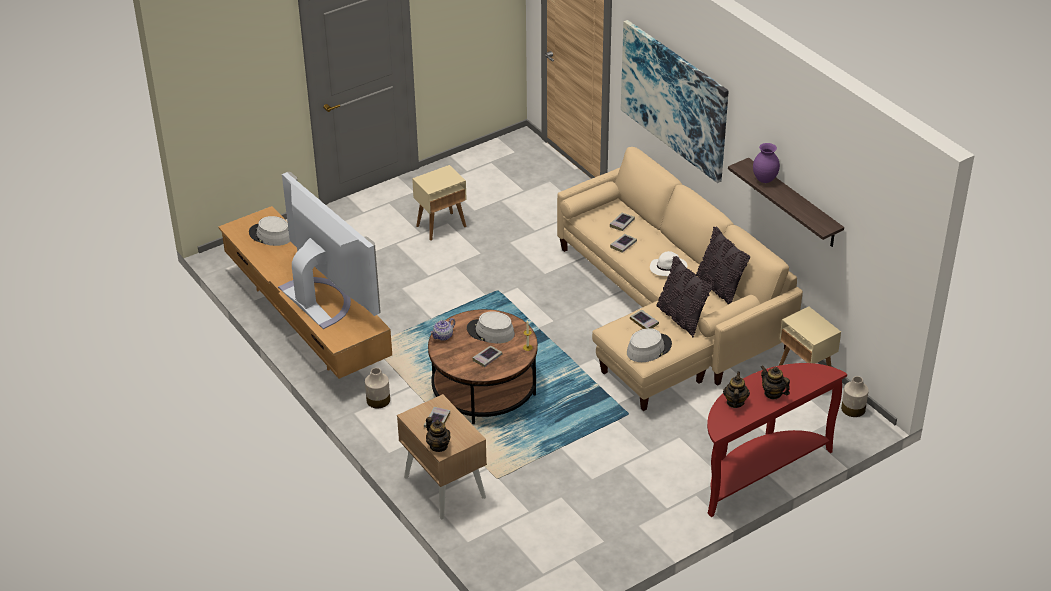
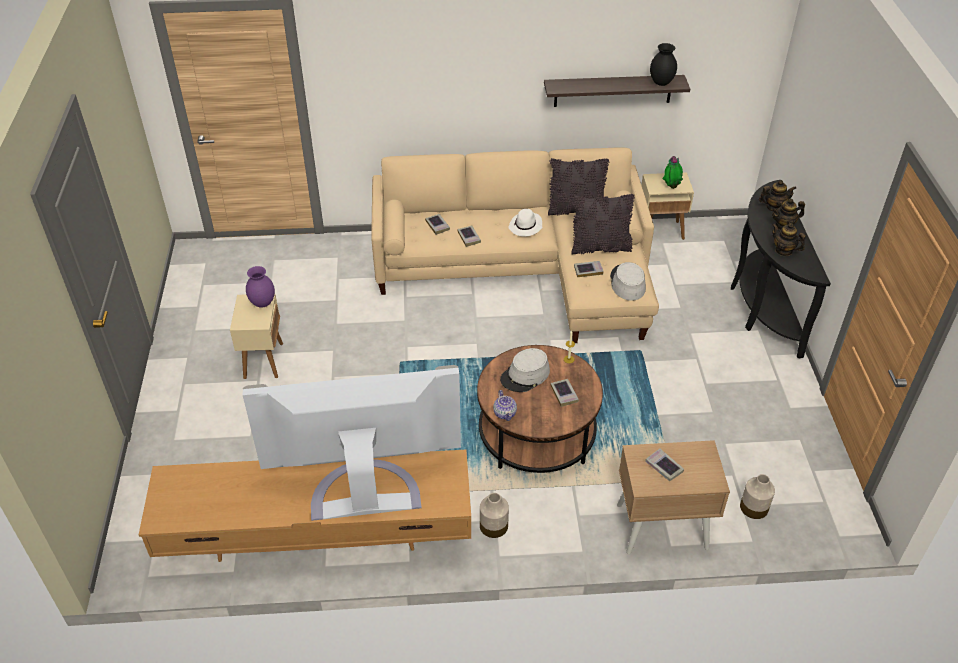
camera: 60 degrees left, 5 degrees up
grey hat [249,216,290,246] -> none
teapot [426,417,450,452] -> teapot moved to [759,180,796,211]
picture [621,20,729,183] -> none
red console table [707,363,847,517] -> black console table [731,180,831,359]
purple vase [753,143,780,183] -> purple vase moved to [246,266,275,308]
beige vase [841,376,869,417] -> beige vase moved to [740,474,775,519]
none -> black vase [650,43,677,86]
none -> potted plant [662,156,683,189]

